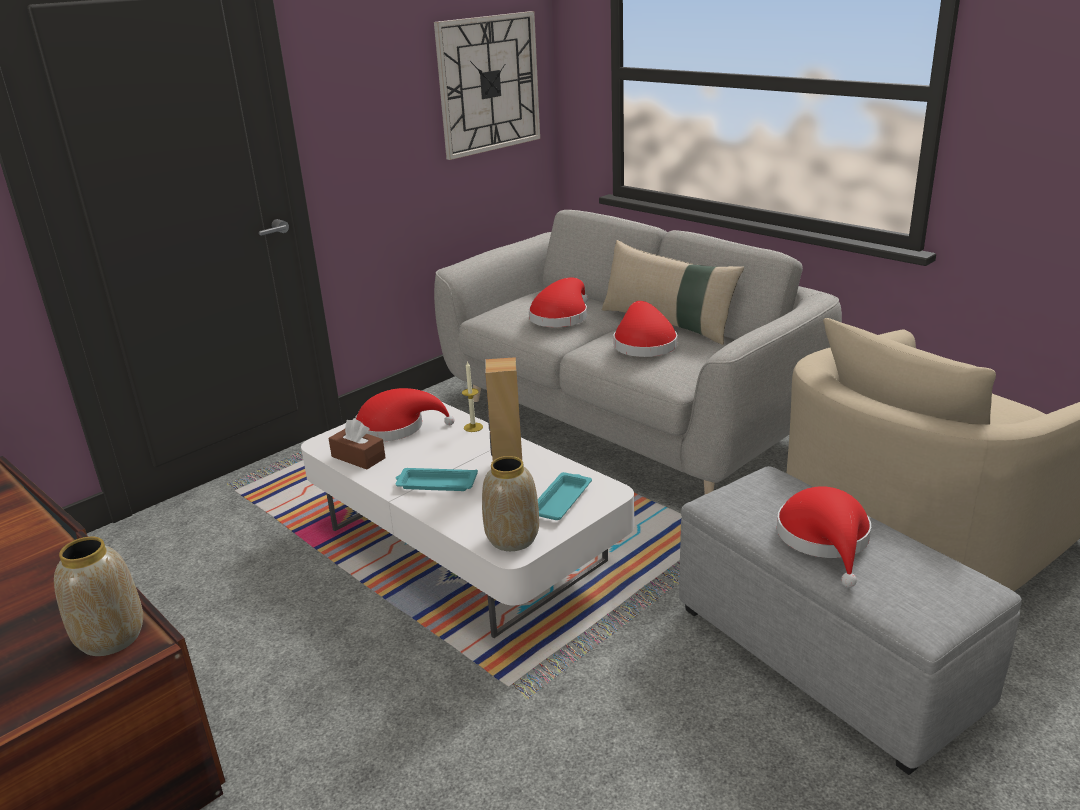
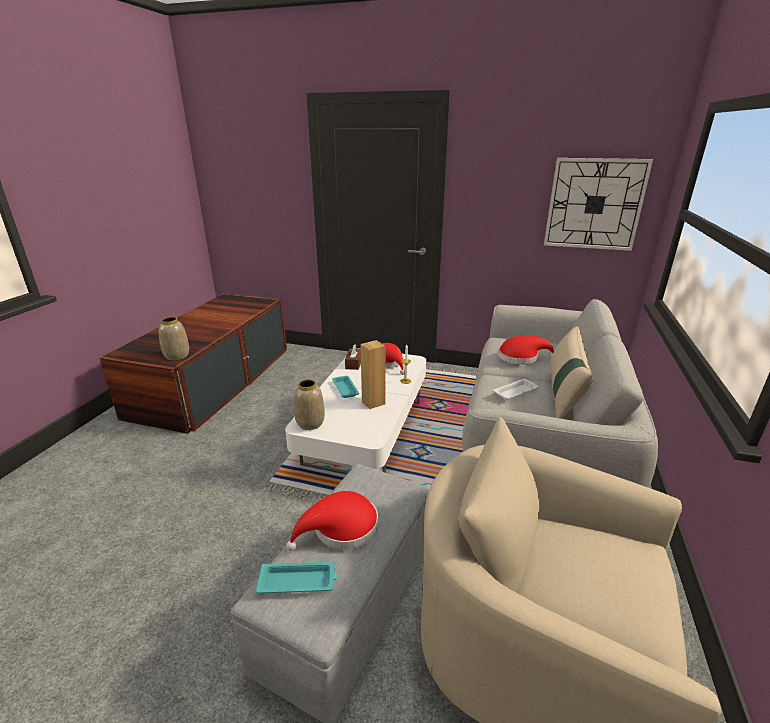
camera: 60 degrees right, 0 degrees up
turquoise tray [538,472,592,520] -> turquoise tray moved to [256,562,338,593]
red hat [613,301,677,357] -> white tray [493,379,539,400]

